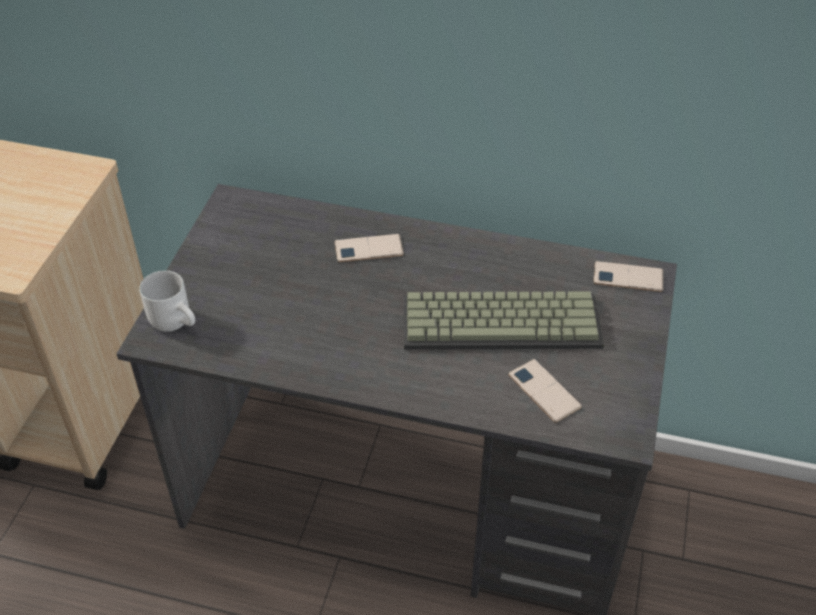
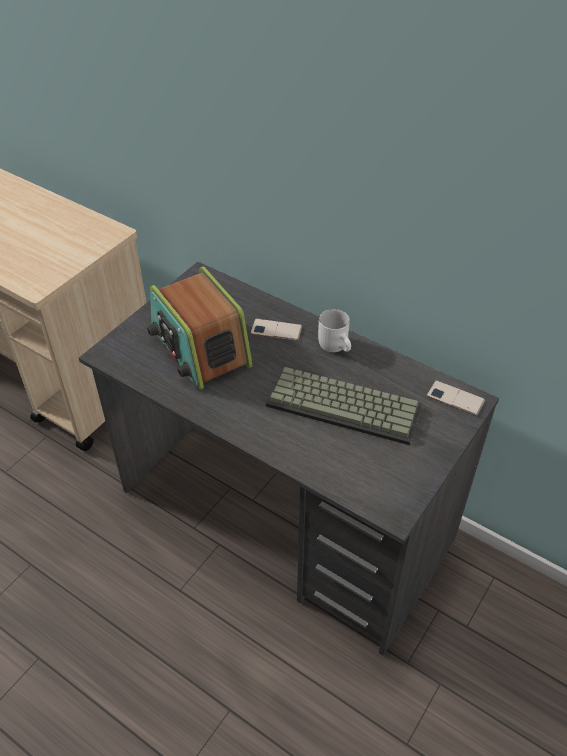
camera: 20 degrees right, 0 degrees up
white mug [139,270,195,332] -> white mug moved to [318,309,351,352]
phone [508,359,582,423] -> none
none -> radio [147,266,252,390]

